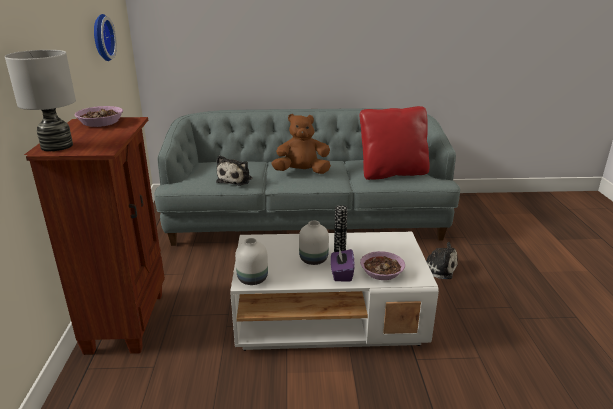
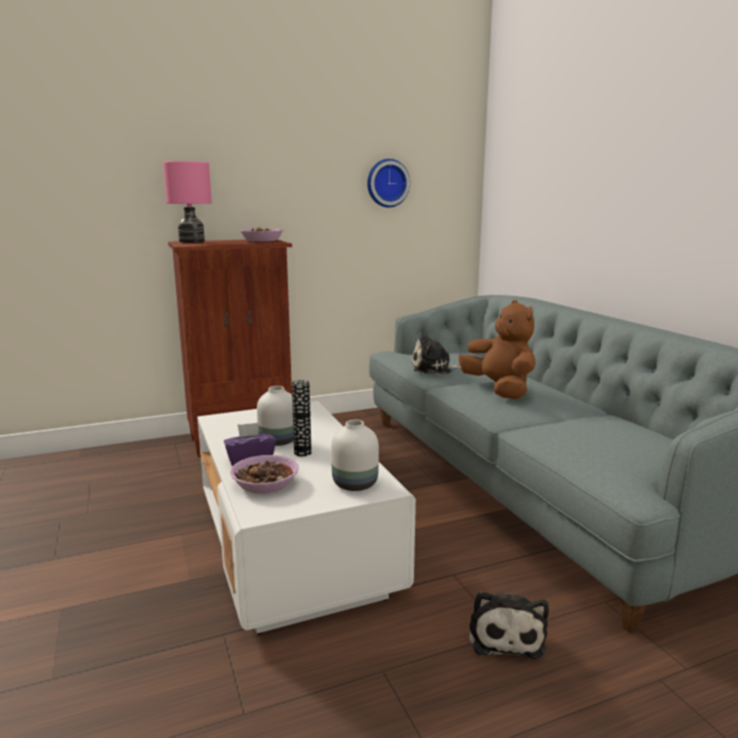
camera: 70 degrees right, 10 degrees down
grey table lamp [5,50,76,151] -> pink table lamp [163,161,212,243]
white vase [235,238,268,285] -> white vase moved to [331,420,379,491]
red pillow [360,106,429,180] -> none

